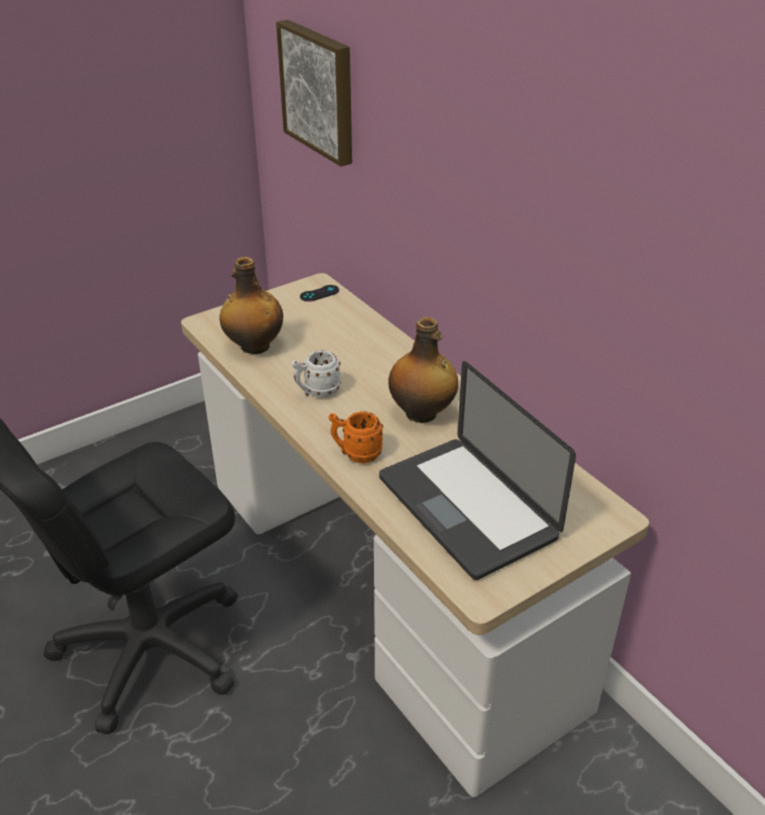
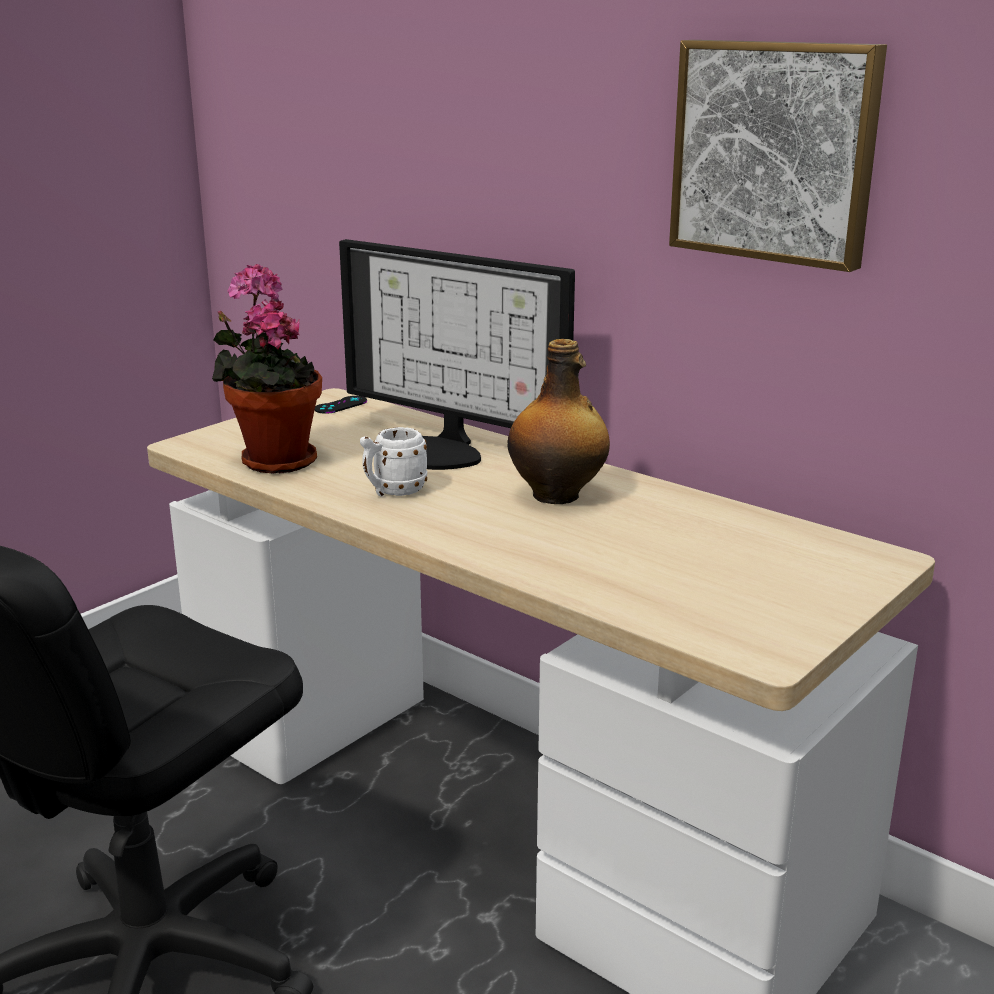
camera: 15 degrees left, 15 degrees down
bottle [220,257,283,354] -> potted plant [212,264,322,473]
picture [276,20,352,167] -> picture moved to [669,40,887,272]
orange mug [328,411,383,463] -> none
laptop [379,361,576,580] -> none
none -> monitor [339,239,575,470]

